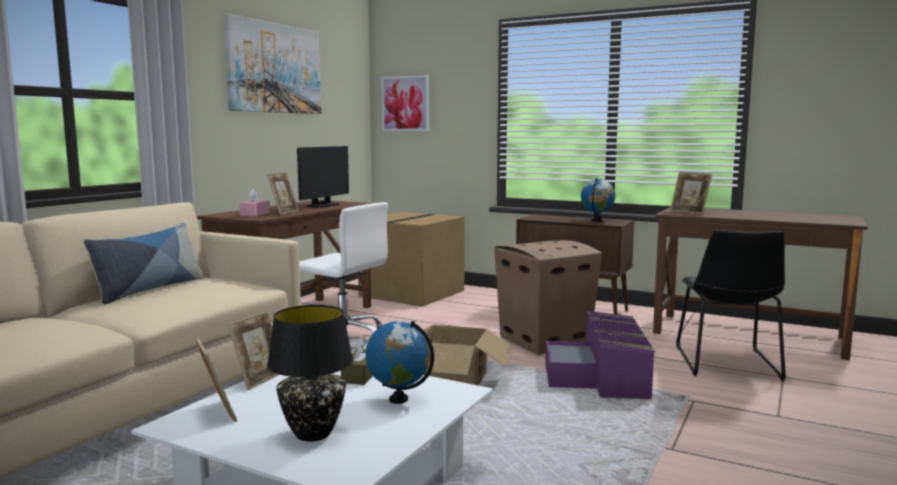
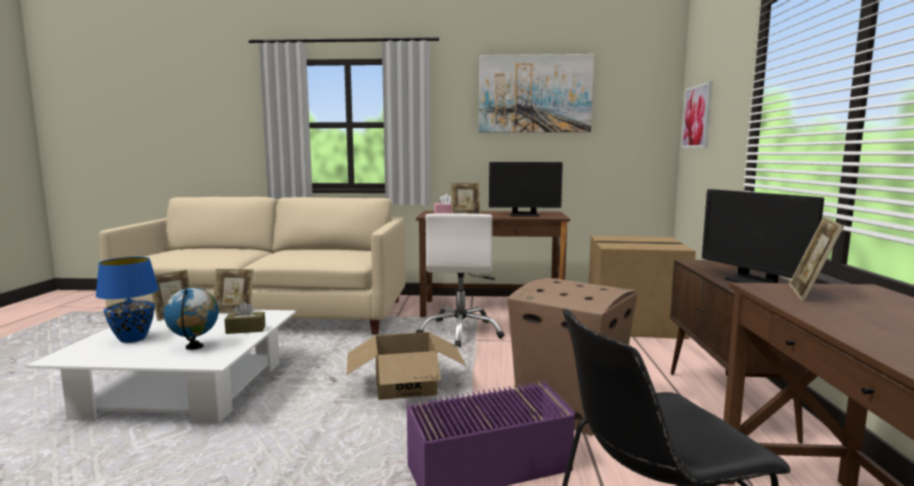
camera: 65 degrees right, 0 degrees up
pillow [84,223,204,304] -> none
black table lamp [267,305,353,442] -> blue table lamp [96,257,159,343]
globe [581,178,616,222] -> monitor [702,189,824,283]

